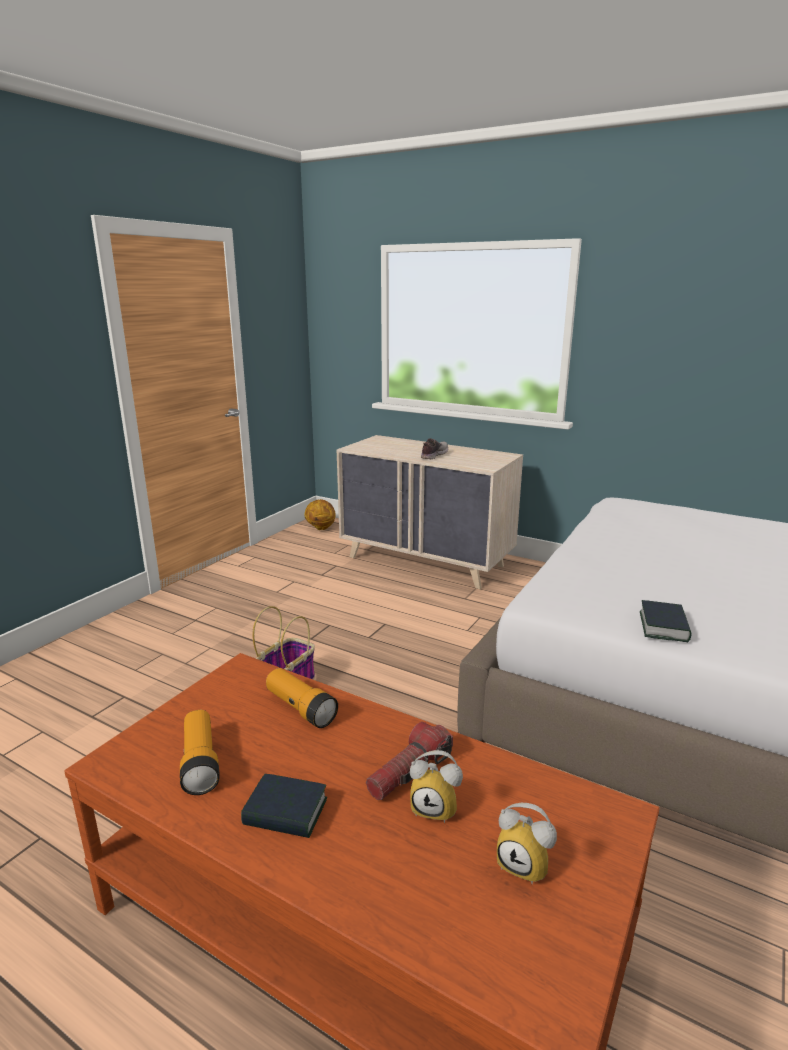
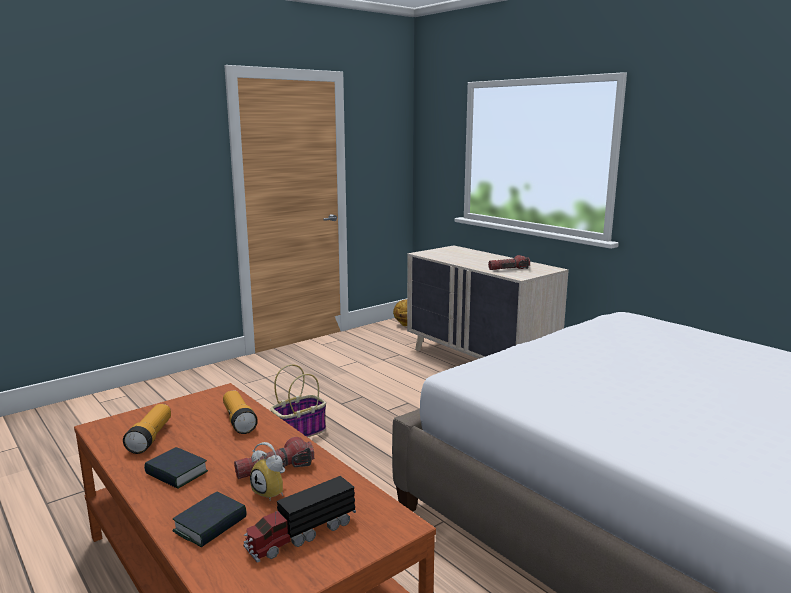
camera: 20 degrees right, 5 degrees down
shoe [421,438,448,459] -> none
alarm clock [497,803,557,884] -> toy truck [243,476,356,563]
book [640,600,692,642] -> book moved to [172,492,247,547]
none -> flashlight [488,255,530,270]

